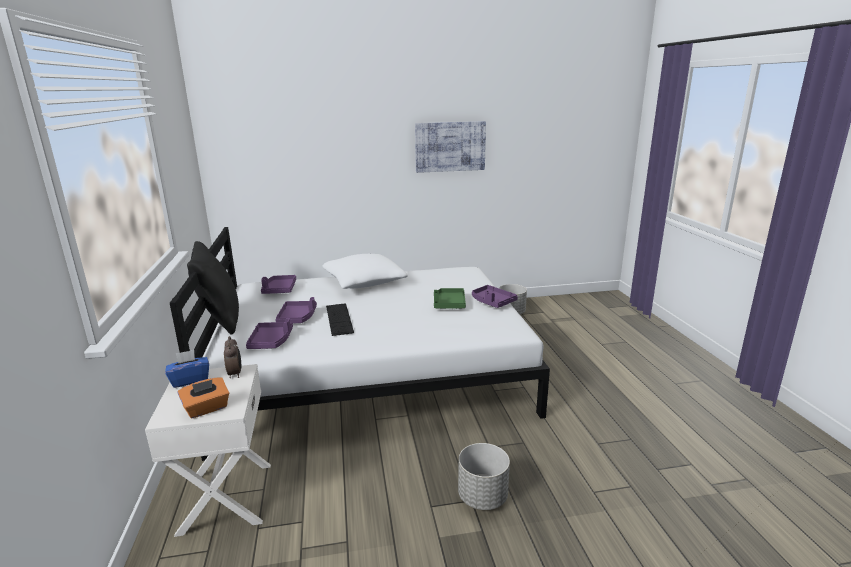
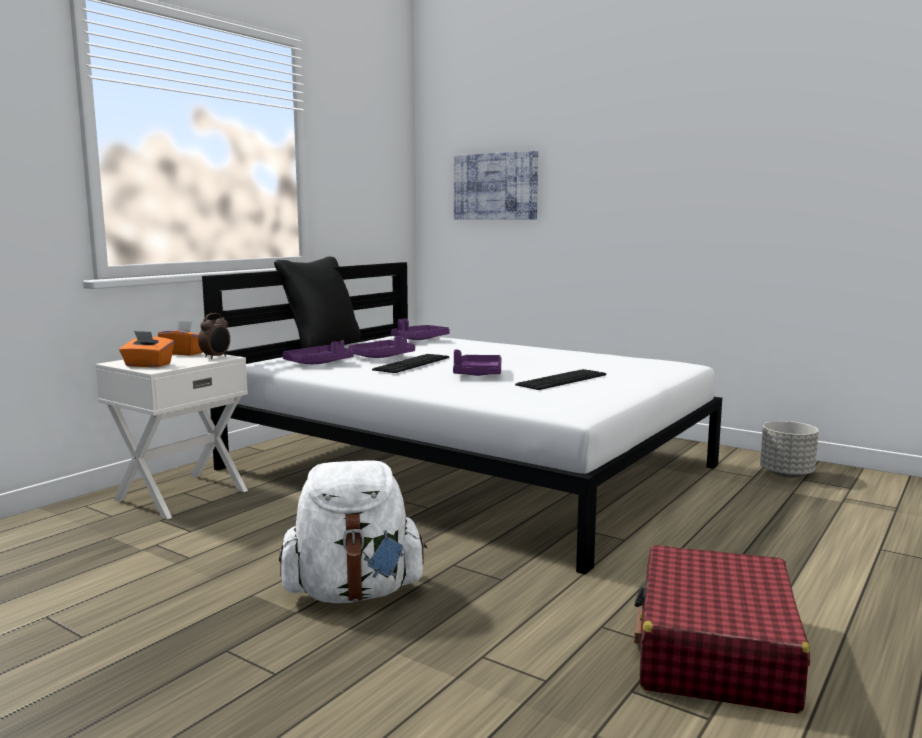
camera: 45 degrees right, 10 degrees down
blue tissue box [165,350,209,388] -> orange tissue box [158,321,203,356]
white pillow [322,254,408,289] -> none
picture [415,121,486,173] -> picture moved to [454,151,538,220]
green tray [434,288,466,309] -> keyboard [515,369,606,390]
grey planter [458,443,510,510] -> white backpack [279,460,427,603]
purple tray [472,285,518,308] -> purple tray moved to [453,350,501,376]
none -> red suitcase [634,545,810,714]

